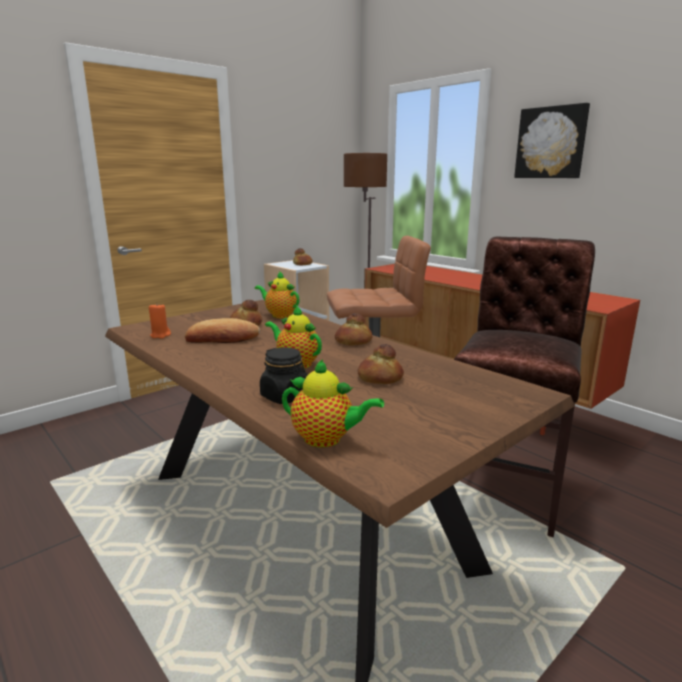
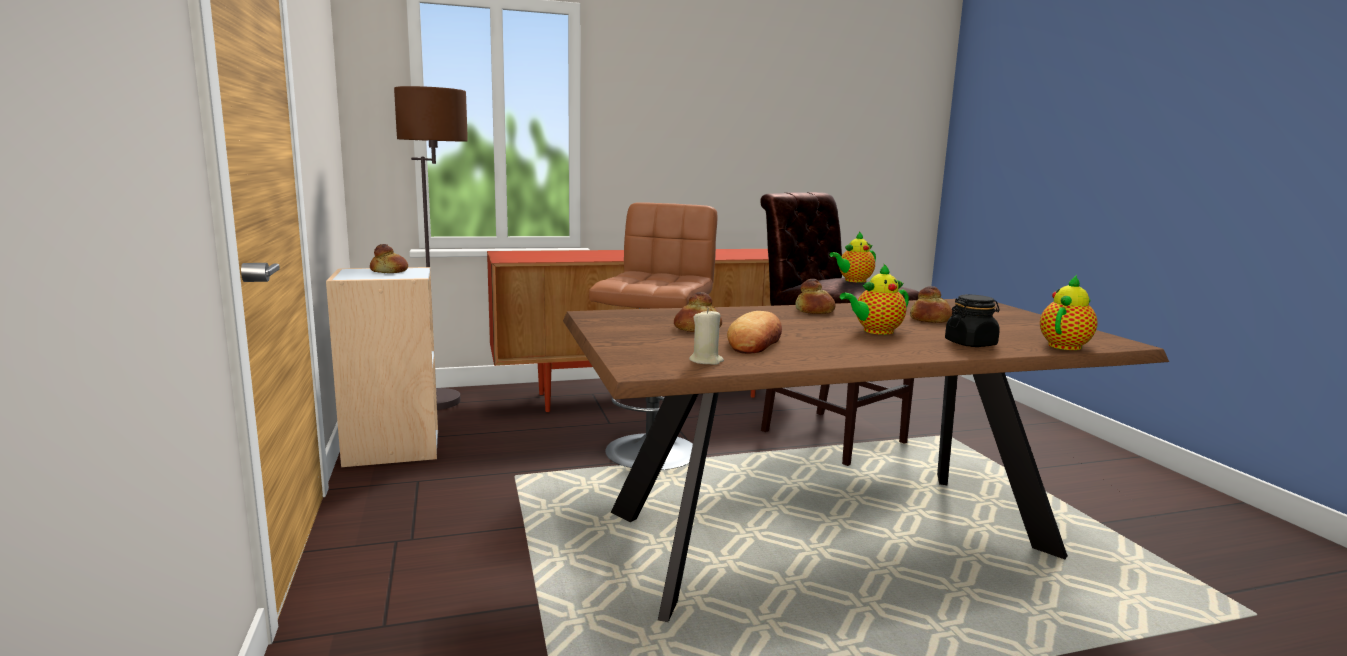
camera: 65 degrees left, 5 degrees down
orange candle [149,305,171,339] -> beige candle [689,308,724,365]
teapot [255,271,300,319] -> teapot moved to [829,232,876,283]
picture [514,103,590,178] -> none

